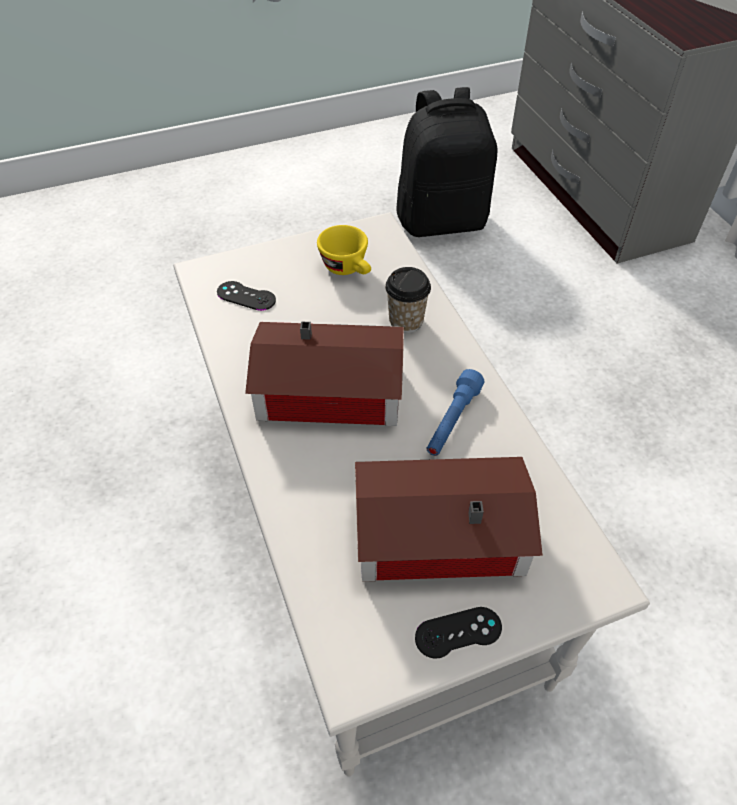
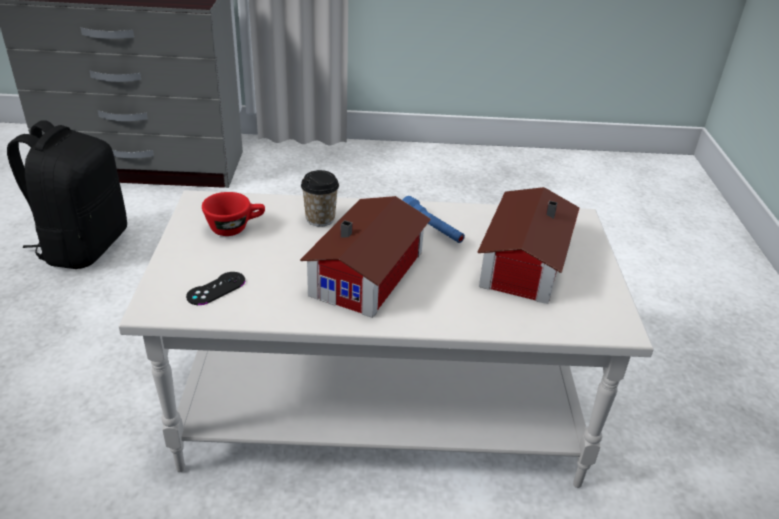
camera: 70 degrees left, 15 degrees down
yellow cup [317,225,371,275] -> red cup [202,192,265,236]
black game controller [415,607,502,659] -> none

